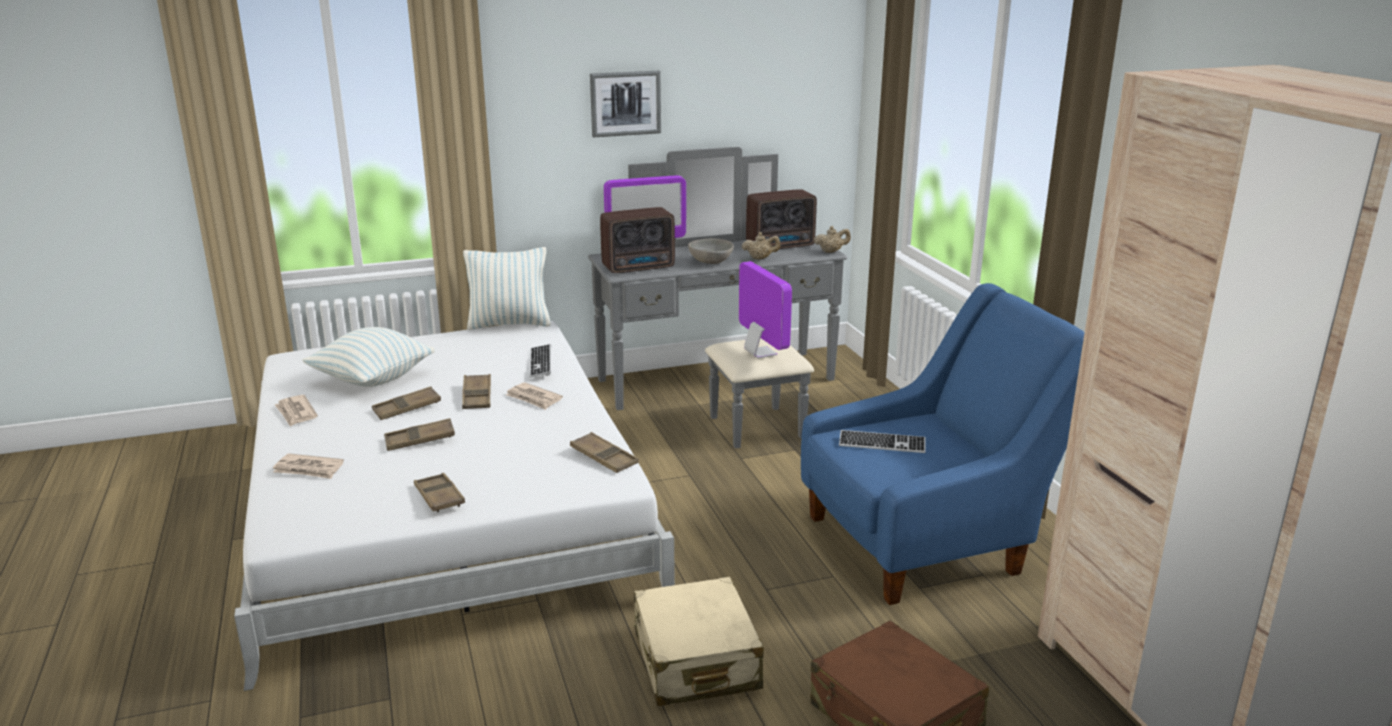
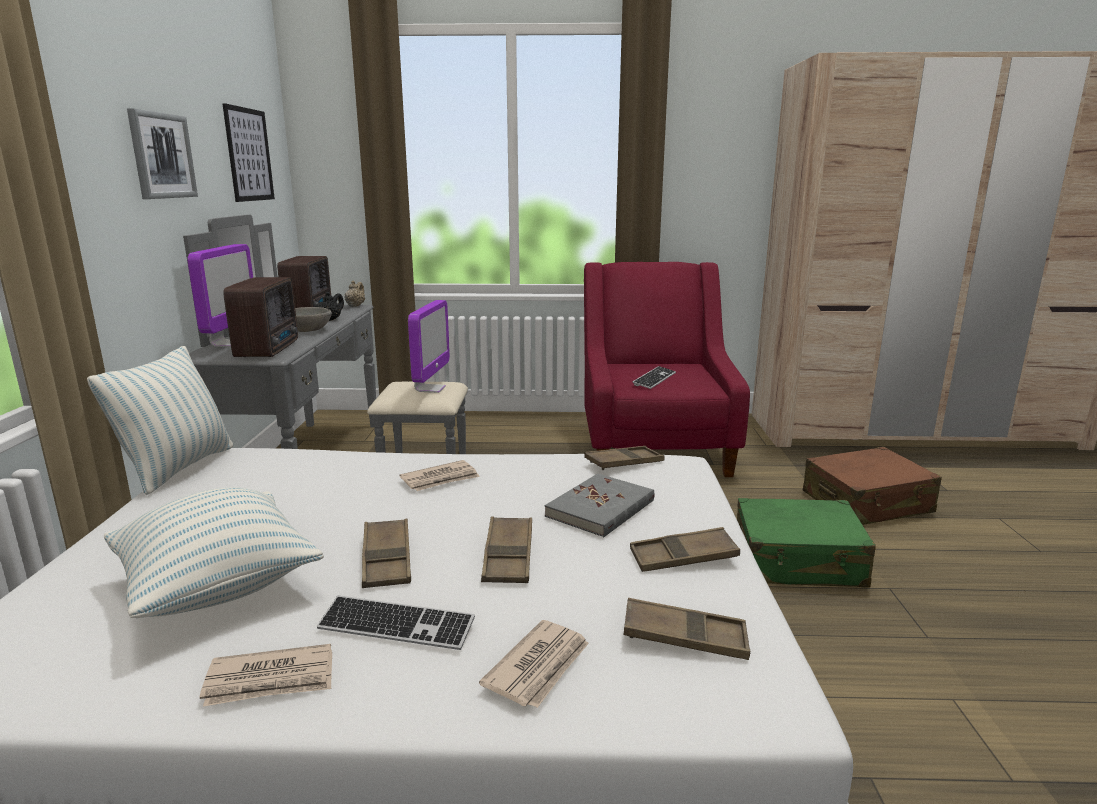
camera: 70 degrees left, 5 degrees down
brown tray [462,374,491,409] -> brown tray moved to [623,598,750,660]
keyboard [529,344,551,377] -> keyboard moved to [317,595,475,650]
beige suitcase [634,577,764,706] -> green suitcase [737,498,876,588]
monitor [739,261,792,358] -> monitor turned 105 degrees clockwise [408,300,450,393]
beige teapot [742,232,781,259] -> black teapot [316,292,344,321]
blue armchair [801,283,1085,605] -> red armchair [584,262,750,477]
none -> picture [222,103,275,202]
none -> grey book [545,473,655,537]

